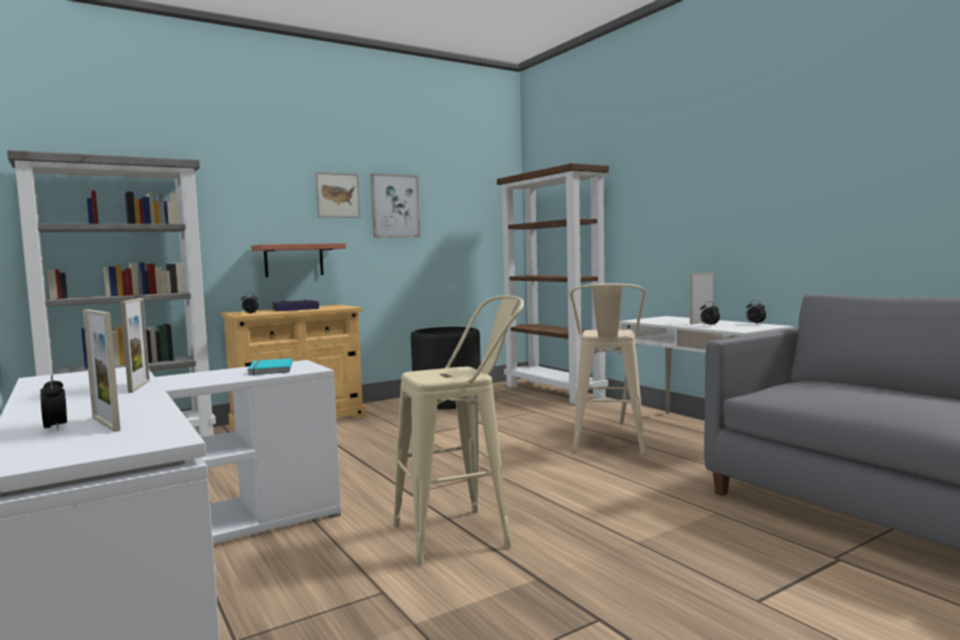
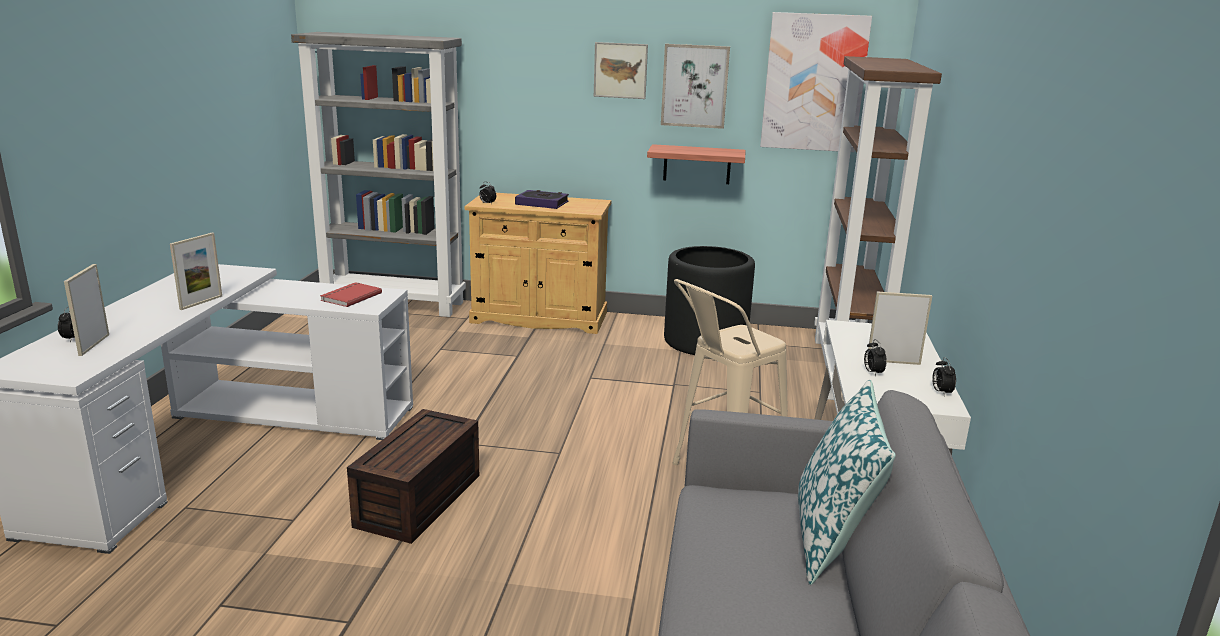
camera: 40 degrees right, 15 degrees up
turquoise book [247,358,293,375] -> red book [320,282,382,307]
shelf [251,243,346,277] -> shelf moved to [647,144,745,184]
beige stool [393,295,524,565] -> brown storage box [347,409,479,544]
none -> picture [760,12,872,152]
none -> pillow [798,380,896,585]

